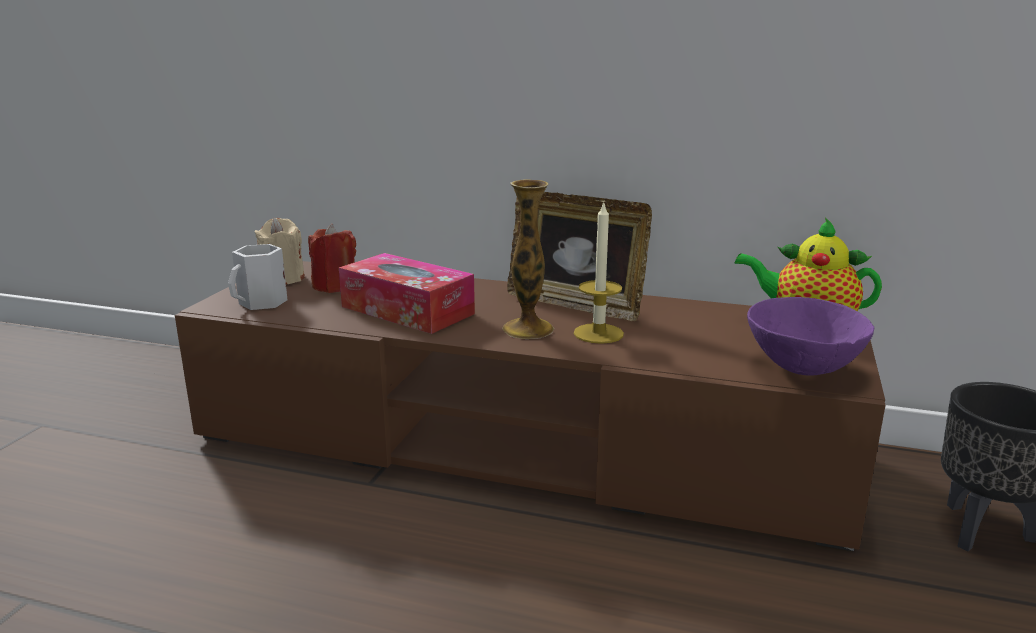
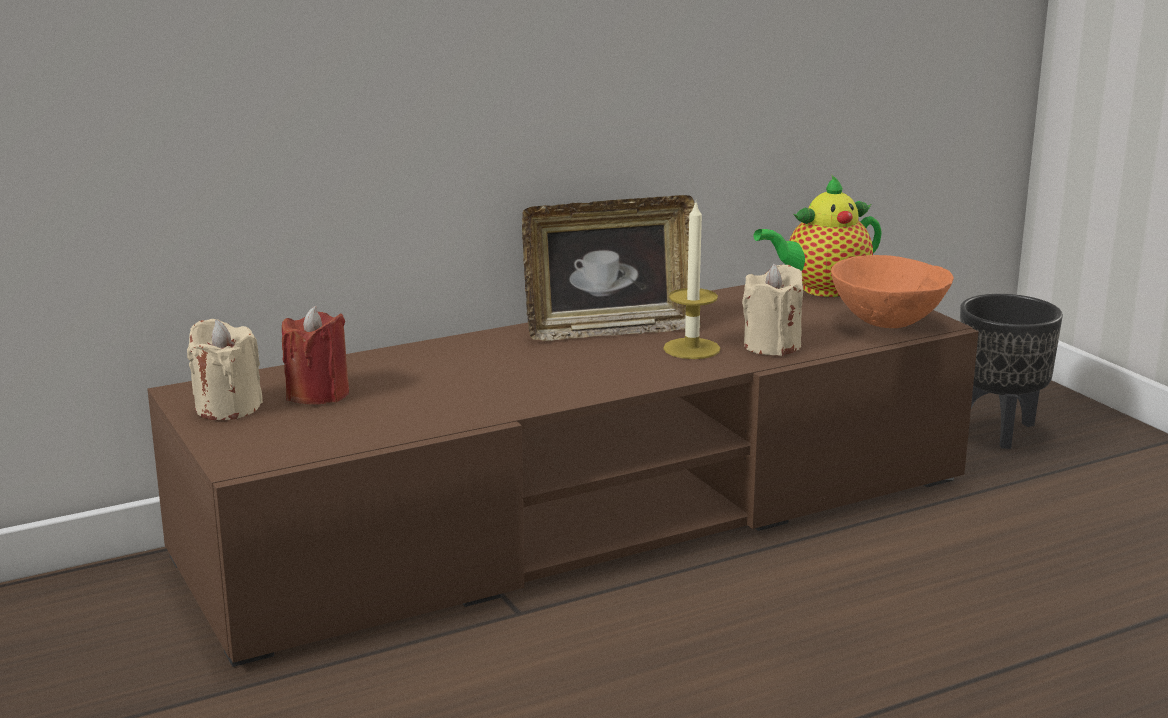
camera: 45 degrees left, 0 degrees up
white mug [228,244,288,310] -> none
tissue box [339,253,475,334] -> none
vase [502,179,555,339] -> none
purple bowl [747,297,875,376] -> orange bowl [831,255,954,328]
none -> beige candle [742,264,803,356]

